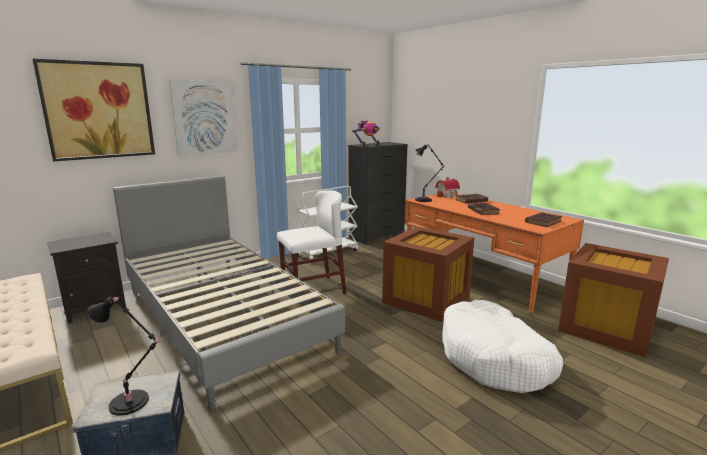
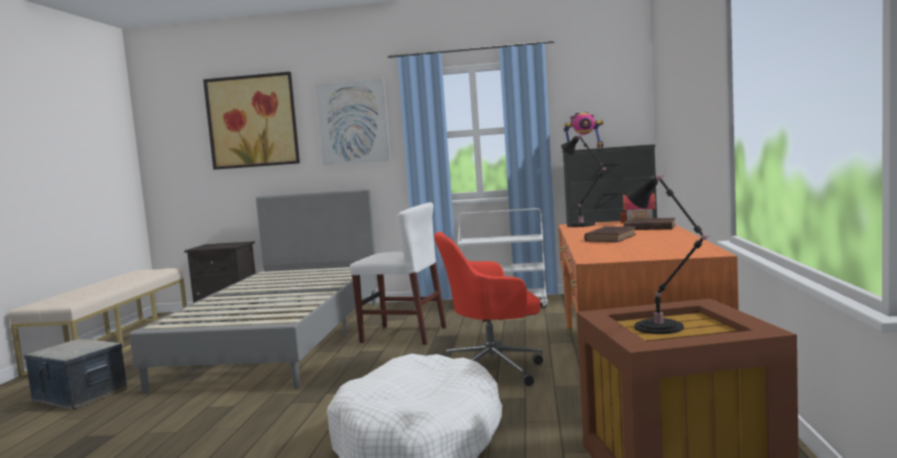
camera: 45 degrees right, 10 degrees down
black table lamp [87,296,162,416] -> black table lamp moved to [626,175,710,334]
brown storage box [382,226,474,322] -> red office chair [434,232,543,386]
brown book [525,212,562,227] -> none

